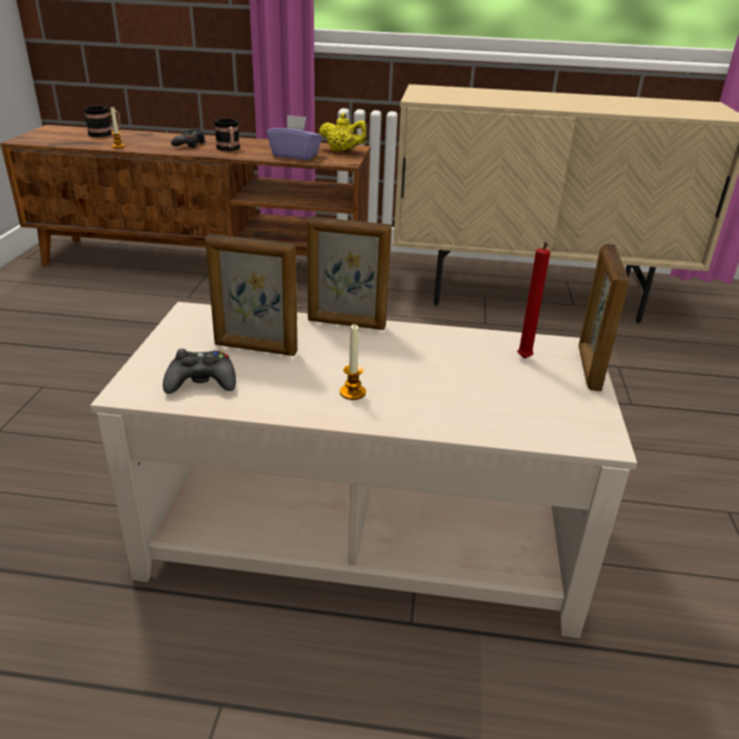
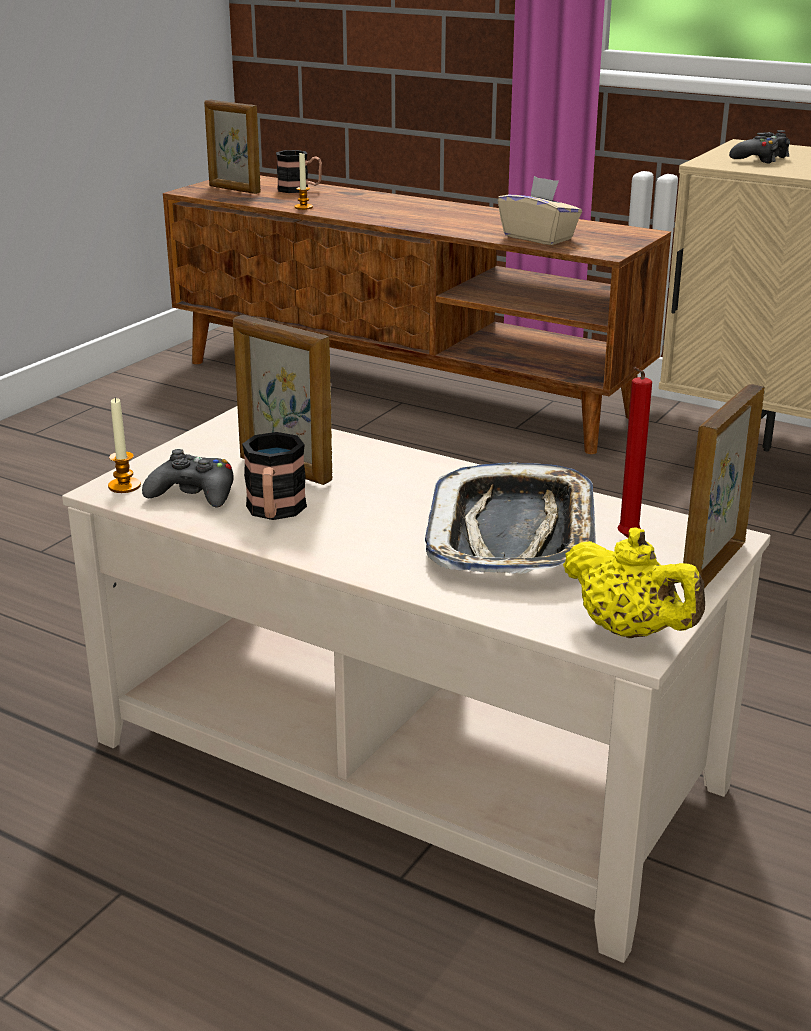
camera: 25 degrees right, 5 degrees down
black game controller [171,128,206,148] -> black game controller moved to [729,130,790,164]
mug [214,118,240,151] -> mug moved to [242,432,307,520]
purple tissue box [267,115,322,160] -> beige tissue box [498,176,582,245]
picture frame [307,216,392,330] -> picture frame moved to [204,100,261,194]
yellow teapot [319,113,368,152] -> yellow teapot moved to [563,527,705,638]
candle [340,324,366,400] -> candle moved to [108,398,141,493]
none -> tray [425,462,596,574]

